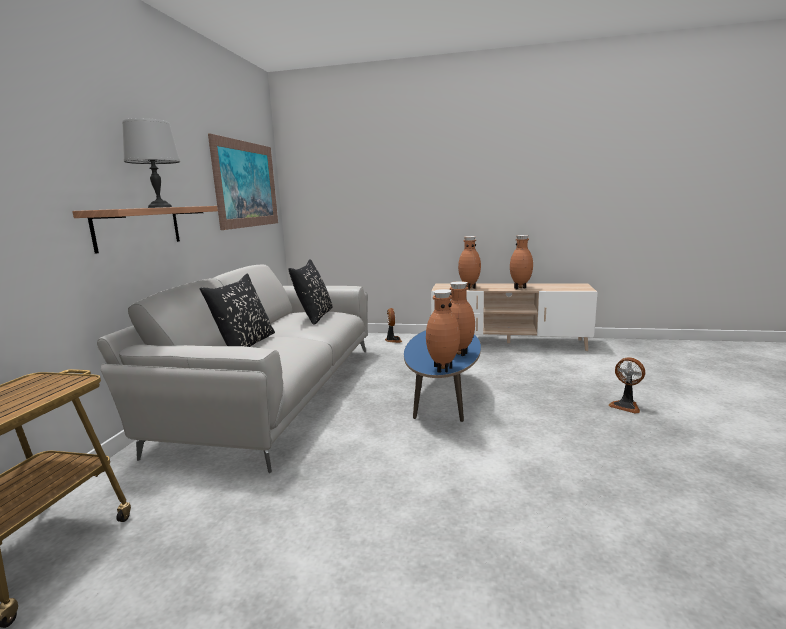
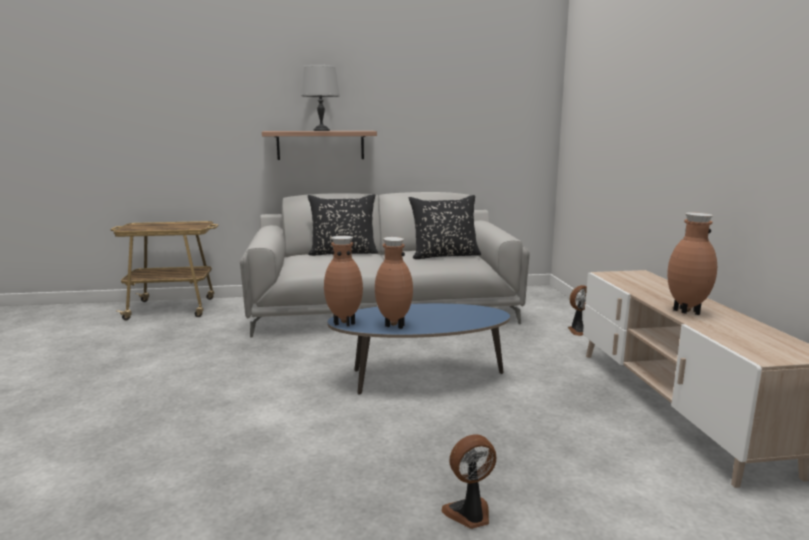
camera: 70 degrees right, 0 degrees up
picture [208,133,278,230] -> none
brown vase [458,236,481,290] -> none
fan [608,357,645,414] -> fan turned 45 degrees clockwise [441,434,496,529]

